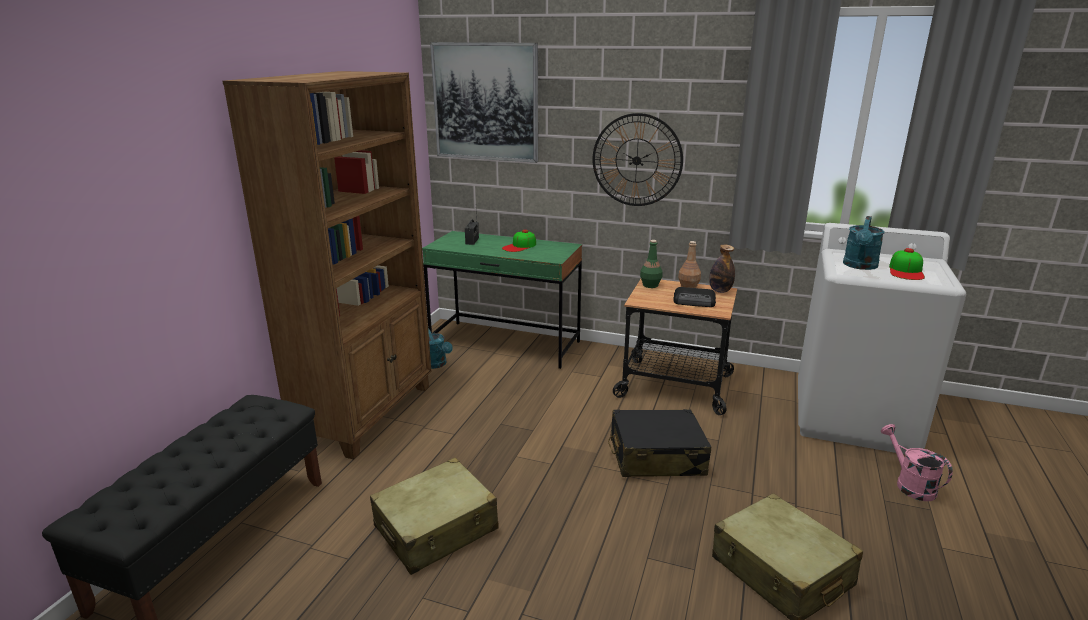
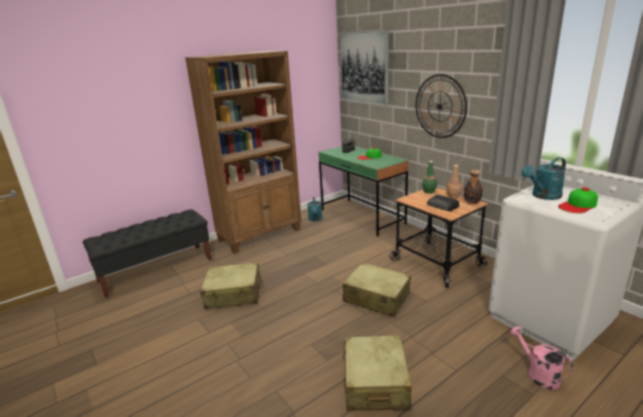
camera: 35 degrees right, 0 degrees up
black suitcase [608,409,711,477] -> beige suitcase [343,262,411,317]
pink watering can [881,424,953,501] -> pink watering can turned 45 degrees counterclockwise [510,326,574,390]

